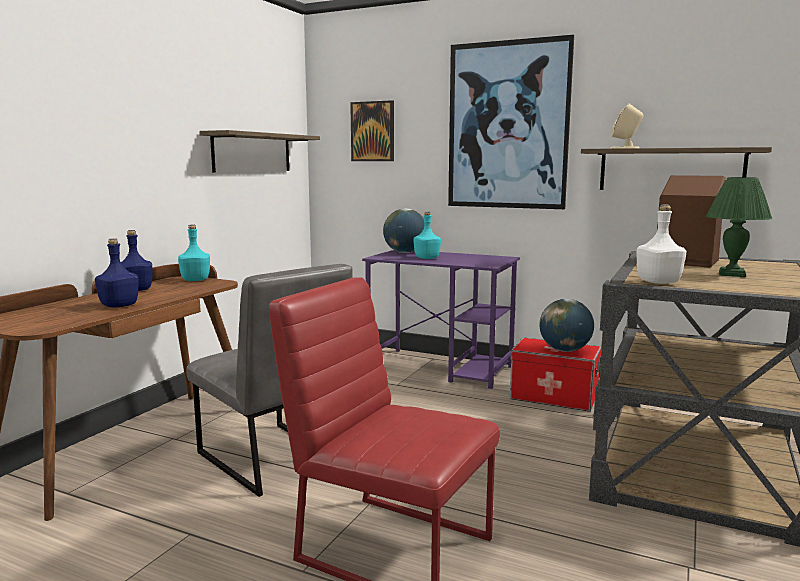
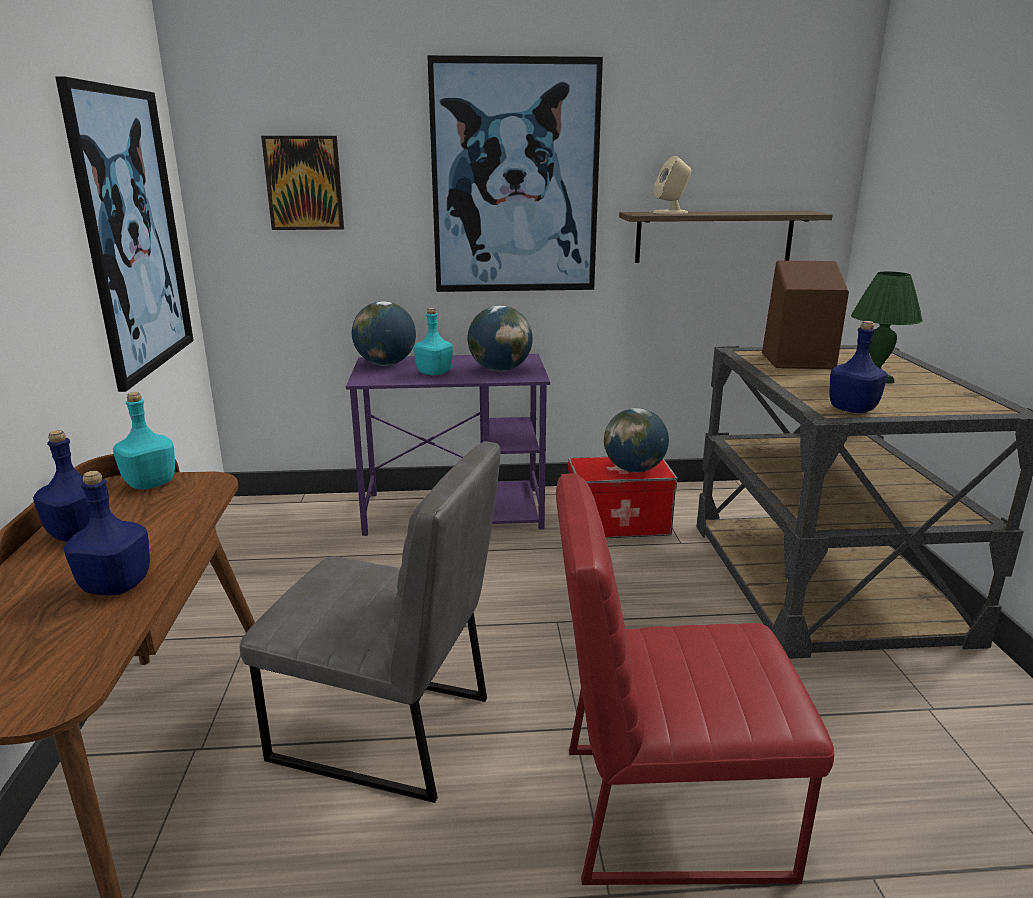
camera: 30 degrees left, 10 degrees up
shelf [199,130,320,173] -> picture [55,76,194,392]
white bottle [636,204,686,284] -> blue bottle [829,321,888,413]
none -> globe [468,306,533,371]

